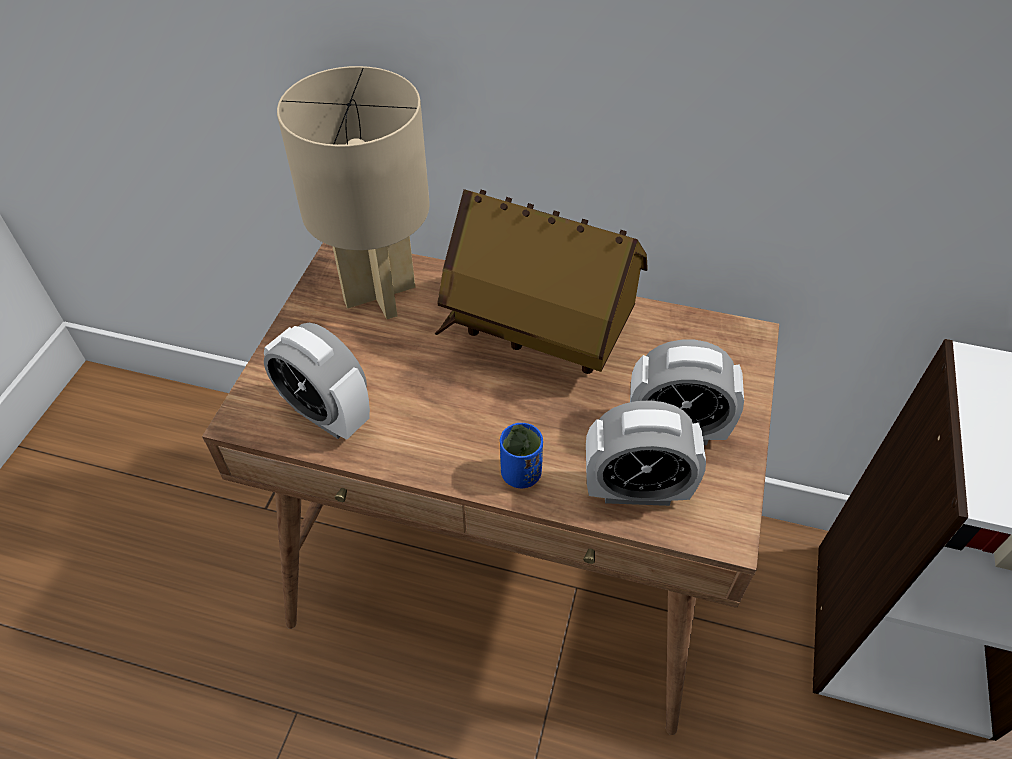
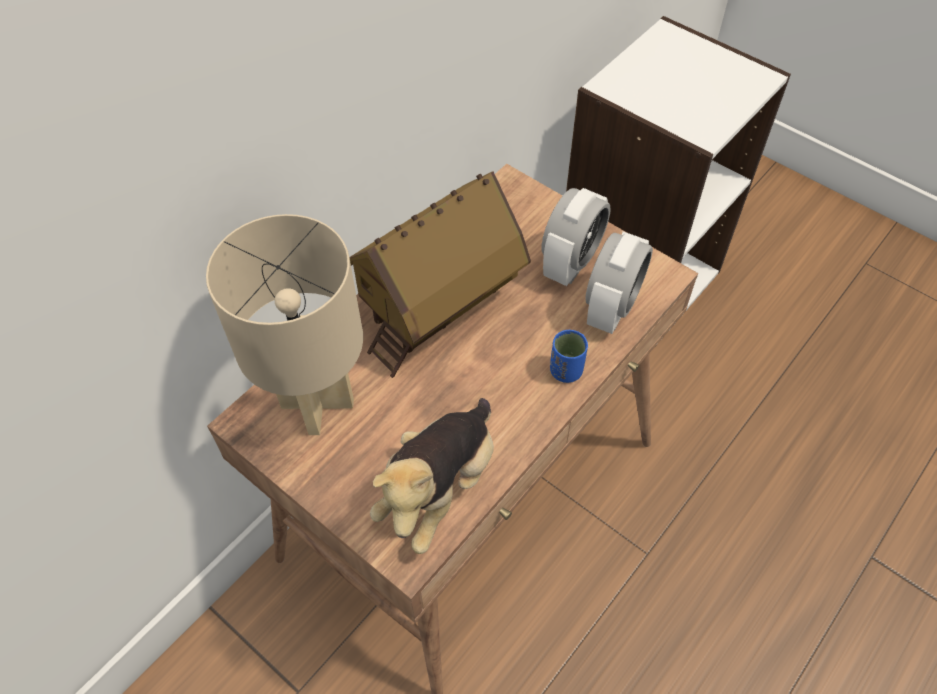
camera: 65 degrees left, 5 degrees up
alarm clock [264,323,370,440] -> plush toy [370,398,494,554]

